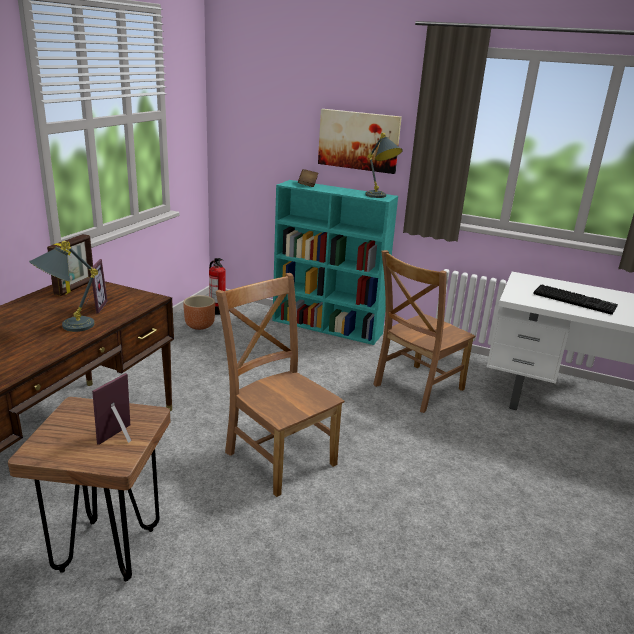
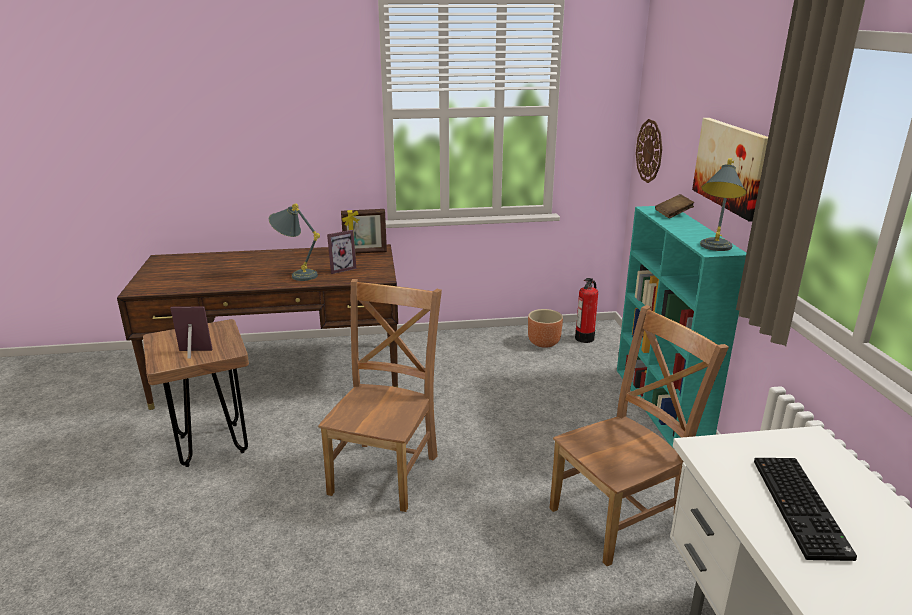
camera: 60 degrees right, 0 degrees up
brown chair [373,250,475,413] -> brown chair turned 135 degrees clockwise [549,305,729,566]
none -> wall clock [636,119,662,183]

